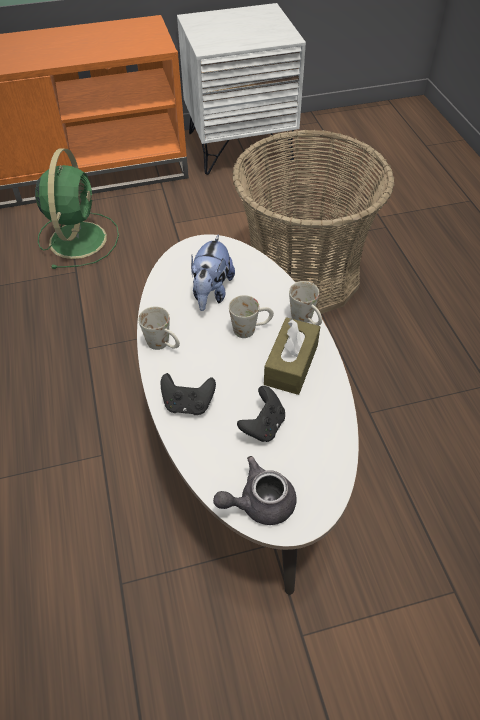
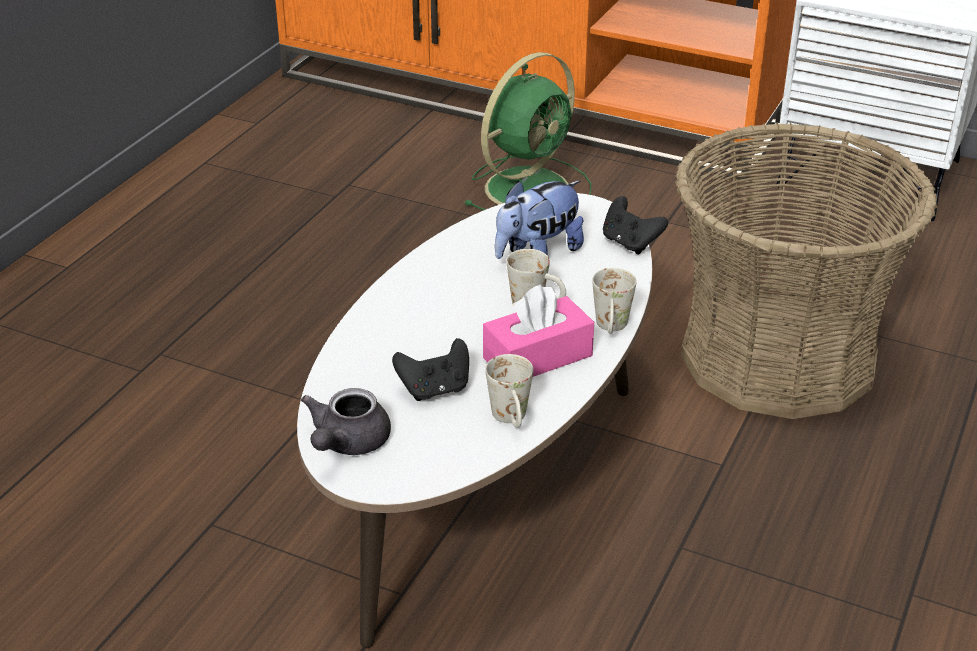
camera: 40 degrees right, 15 degrees down
white mug [138,306,180,350] -> white mug moved to [485,354,533,428]
black game controller [161,373,216,415] -> black game controller moved to [603,196,668,254]
grey teapot [213,456,297,525] -> grey teapot turned 90 degrees counterclockwise [301,388,391,455]
brown tissue box [264,317,320,395] -> pink tissue box [483,284,594,377]

